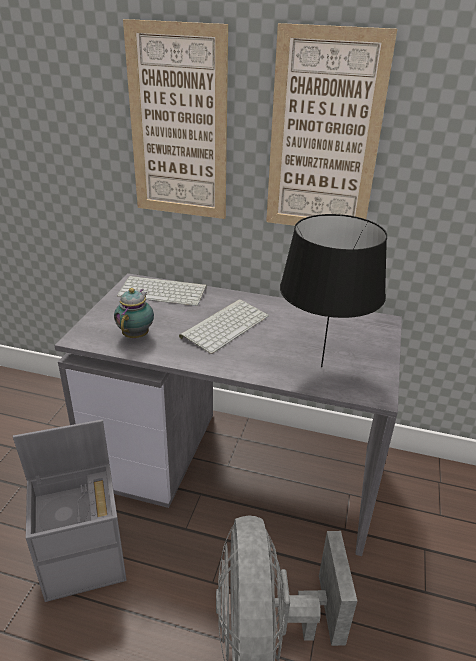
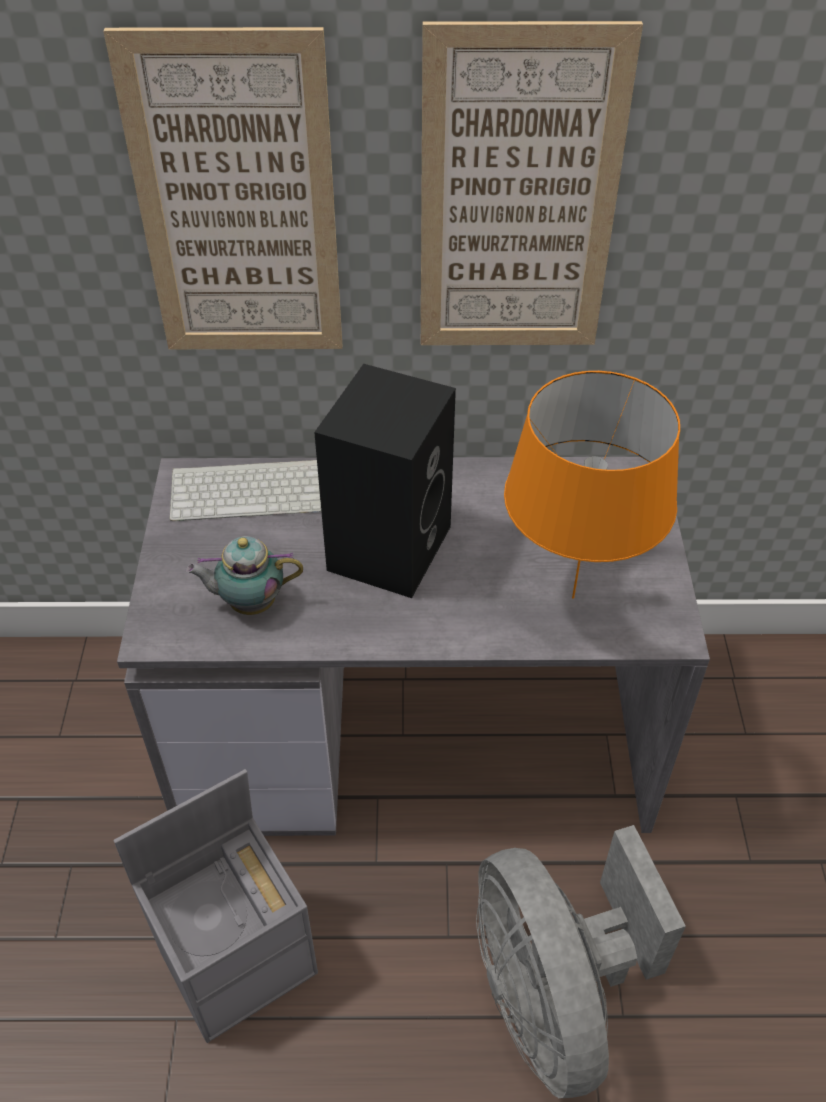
camera: 15 degrees left, 15 degrees up
teapot [114,288,154,339] -> teapot turned 90 degrees counterclockwise [186,536,303,615]
keyboard [179,299,269,354] -> black speaker [314,364,456,598]
black table lamp [280,214,387,367] -> orange table lamp [504,371,680,599]

